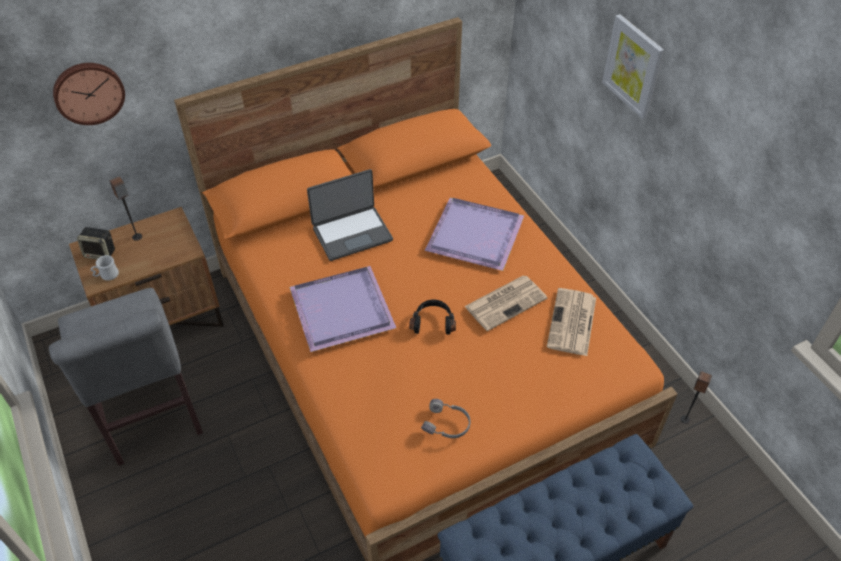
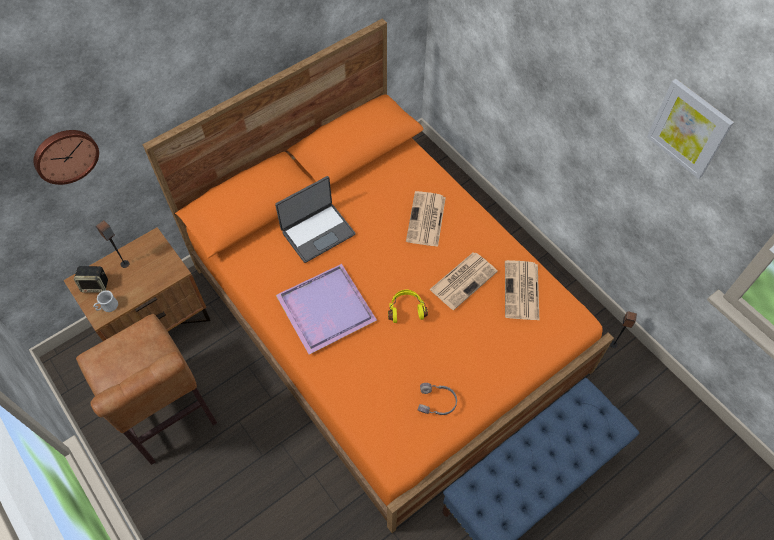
camera: 10 degrees left, 10 degrees up
grey chair [49,288,203,466] -> brown chair [76,314,217,465]
black headphones [409,299,456,335] -> yellow headphones [388,290,428,323]
purple tray [425,198,524,271] -> newspaper [406,191,446,247]
picture [602,14,664,119] -> picture moved to [647,79,734,179]

